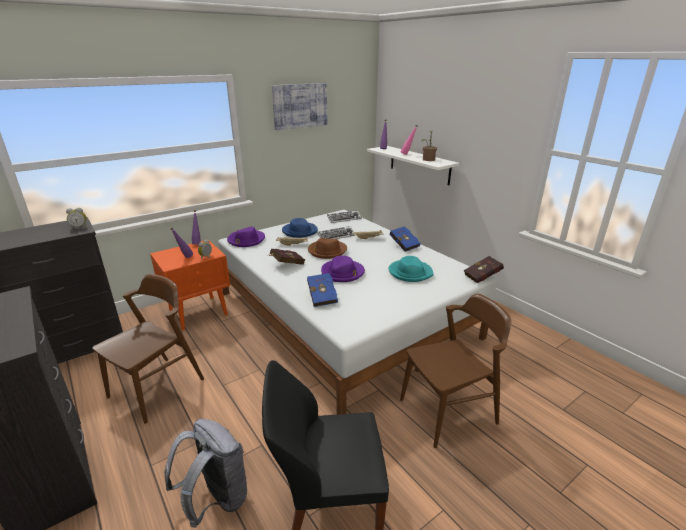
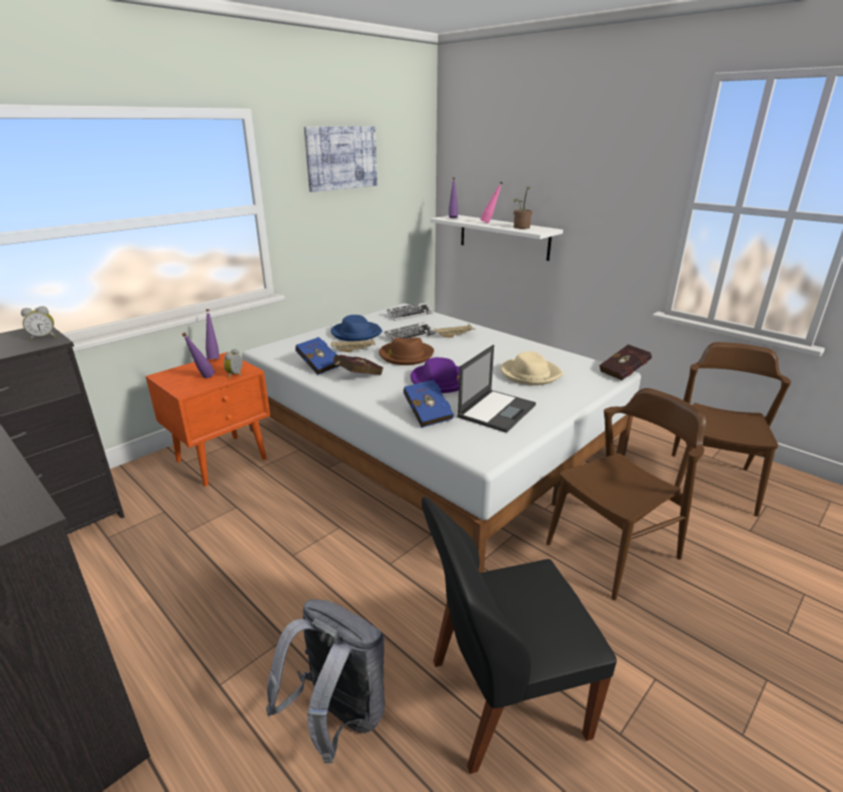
camera: 10 degrees left, 0 degrees up
brown chair [93,274,204,424] -> brown chair moved to [672,342,791,517]
purple hat [227,227,265,247] -> none
blue book [389,226,421,252] -> blue book moved to [295,337,340,375]
turquoise hat [389,256,434,282] -> beige hat [500,351,563,385]
none -> laptop [457,345,536,433]

